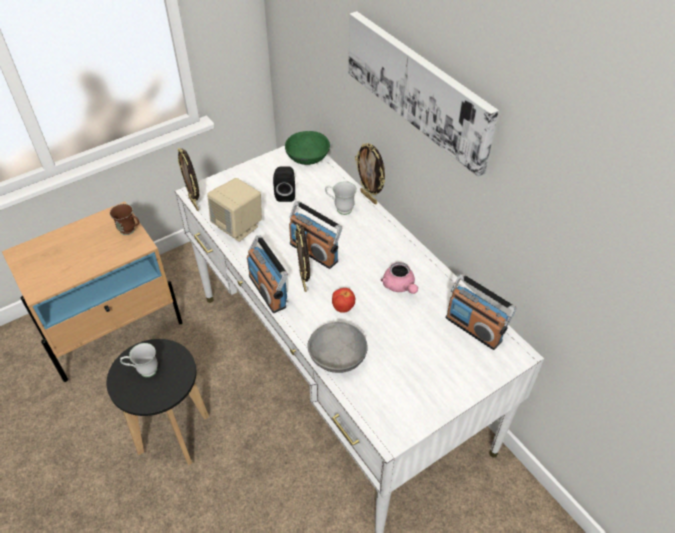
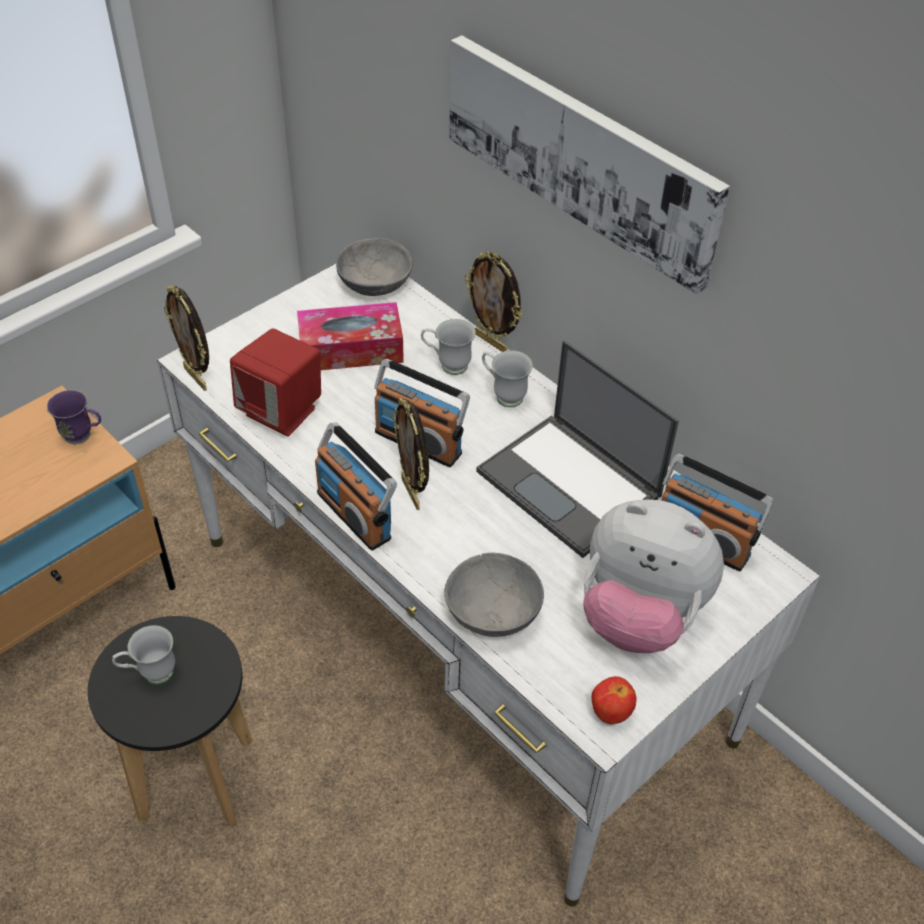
camera: 10 degrees left, 0 degrees up
brown mug [110,204,139,235] -> purple mug [47,390,101,444]
beige speaker [207,178,262,242] -> red speaker [230,328,321,436]
black speaker [273,166,295,202] -> tissue box [297,302,404,370]
green bowl [285,131,330,165] -> grey bowl [336,238,413,296]
apple [332,288,355,313] -> apple moved to [591,676,637,724]
pink teapot [381,262,418,294] -> laptop [476,340,679,558]
none -> white mug [482,350,533,407]
none -> plush toy [583,499,724,653]

